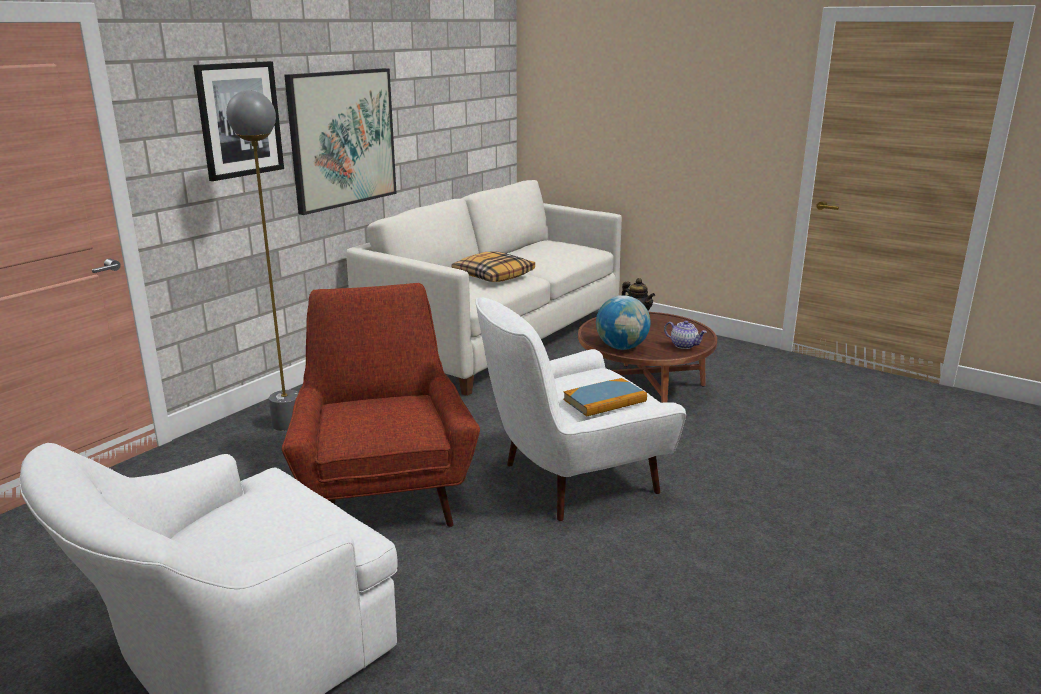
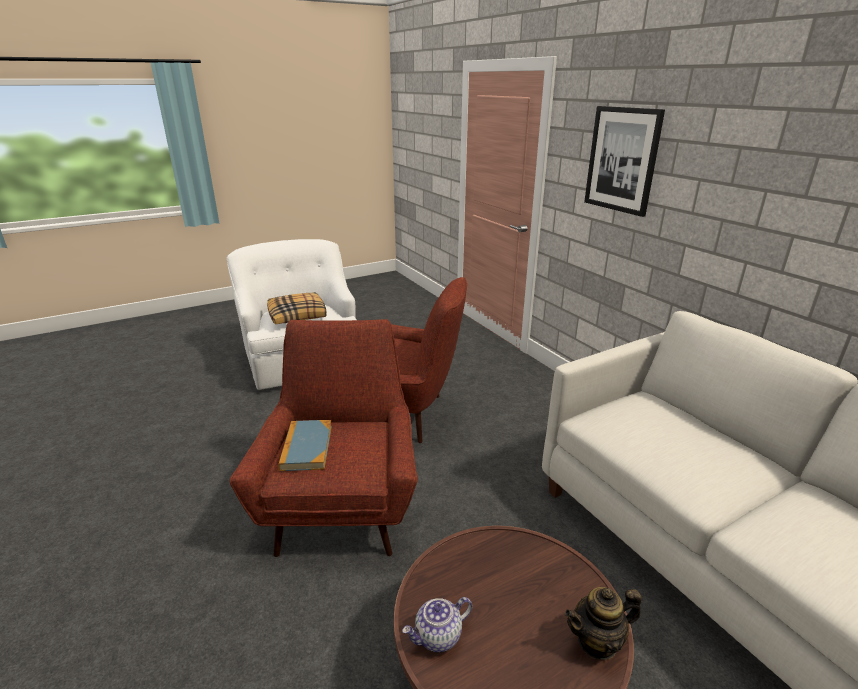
camera: 115 degrees right, 5 degrees up
grey floor lamp [226,90,299,431] -> none
picture [284,68,397,215] -> none
pillow [452,251,535,282] -> pillow moved to [267,292,327,324]
white armchair [475,297,686,521] -> red armchair [229,319,418,557]
globe [596,295,650,350] -> none

